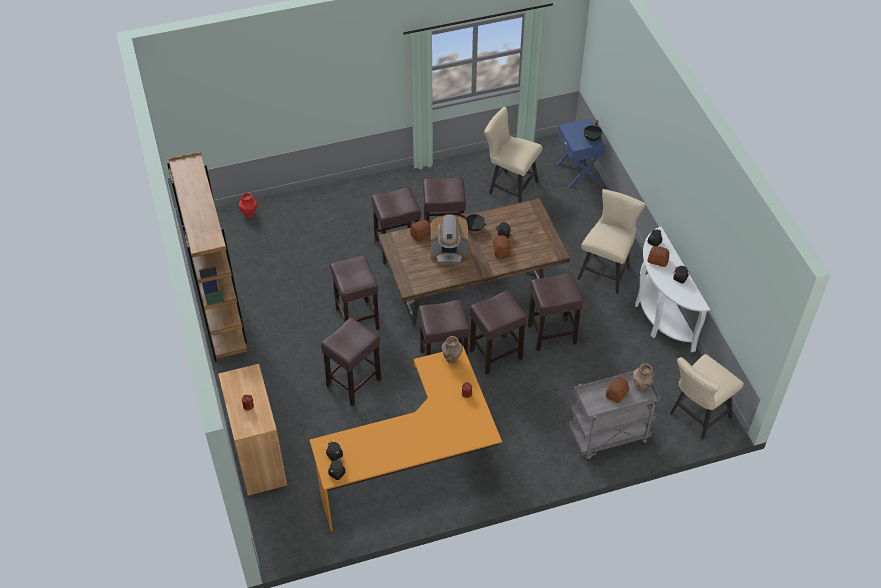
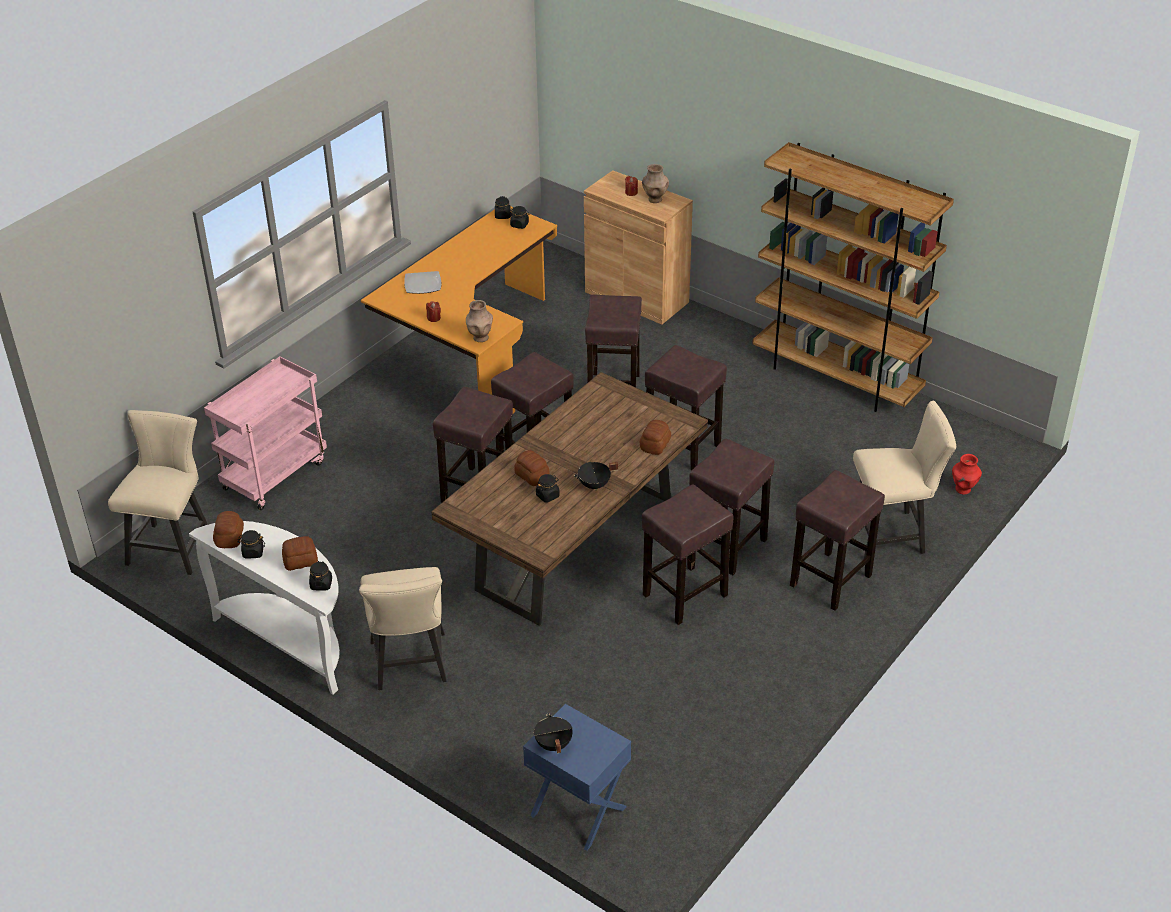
camera: 145 degrees right, 10 degrees down
coffee machine [431,214,468,265] -> none
beige chair [484,107,542,203] -> beige chair moved to [853,401,956,558]
brown stool [528,273,583,351] -> brown stool moved to [790,470,885,611]
grey cart [569,371,661,460] -> pink cart [204,356,327,510]
bread [606,378,630,403] -> bread moved to [213,511,244,548]
brown vase [633,363,655,391] -> brown vase moved to [642,164,669,203]
none -> plate [404,271,441,294]

